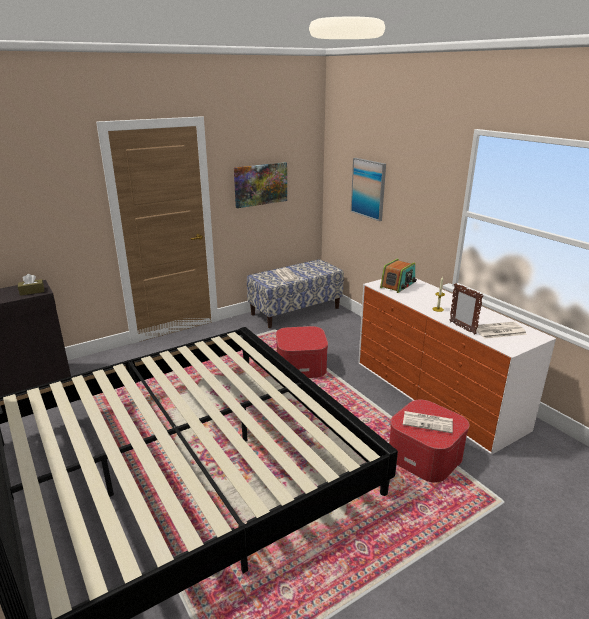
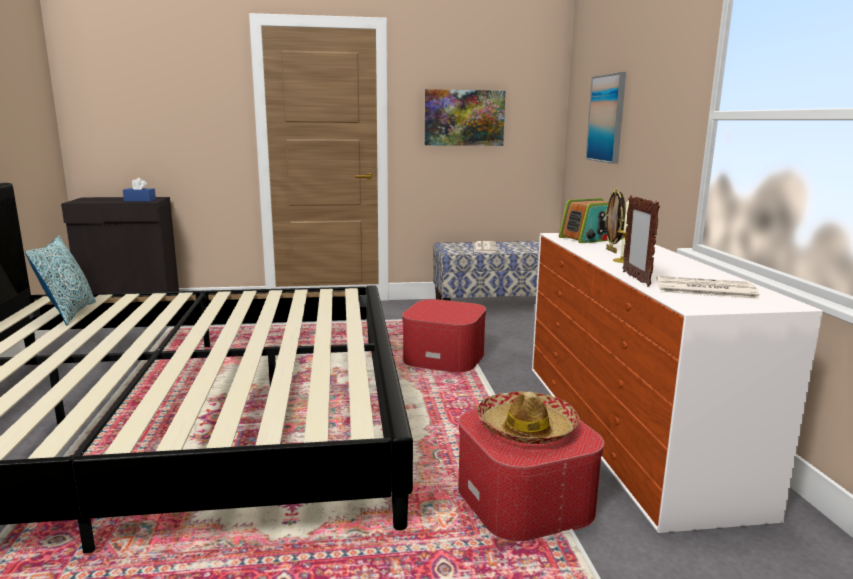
camera: 25 degrees right, 10 degrees down
brown tissue box [18,274,44,296] -> blue tissue box [123,178,156,202]
newspaper [403,411,453,433] -> hat [477,391,579,444]
none -> pillow [25,235,96,326]
none -> picture frame [605,188,626,253]

